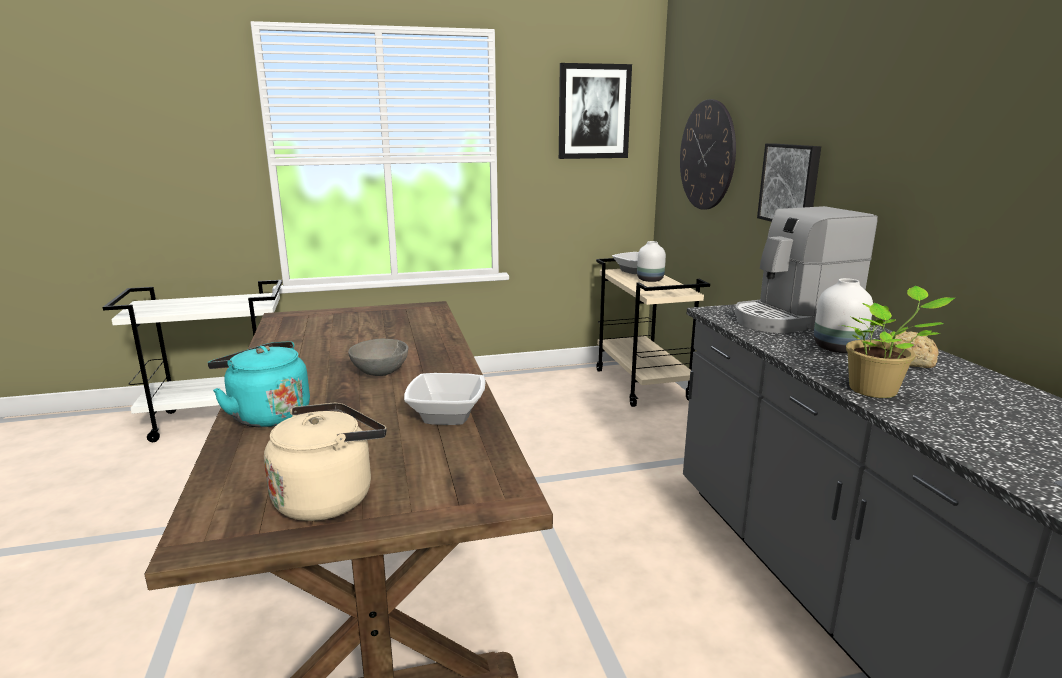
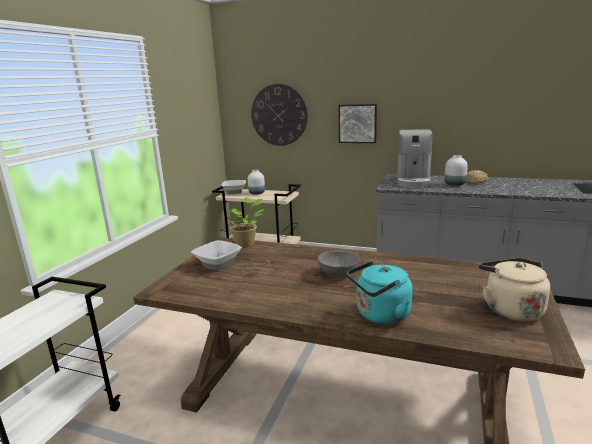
camera: 55 degrees left, 0 degrees up
bowl [404,373,486,425] -> bowl moved to [191,240,242,270]
picture [559,63,632,159] -> none
potted plant [839,286,955,398] -> potted plant moved to [227,198,264,248]

